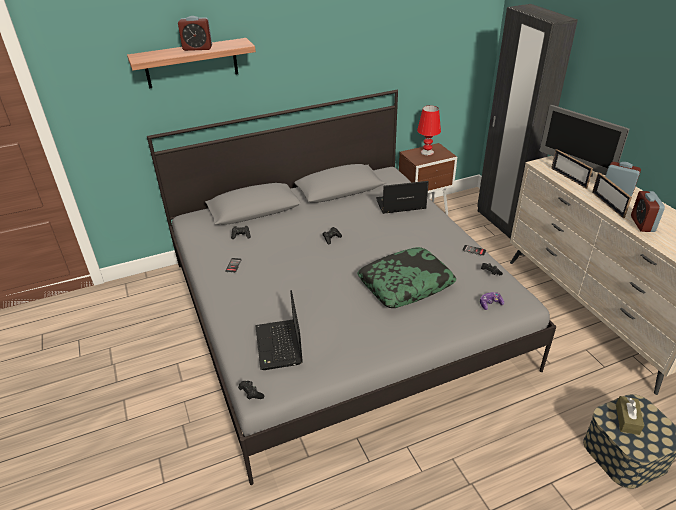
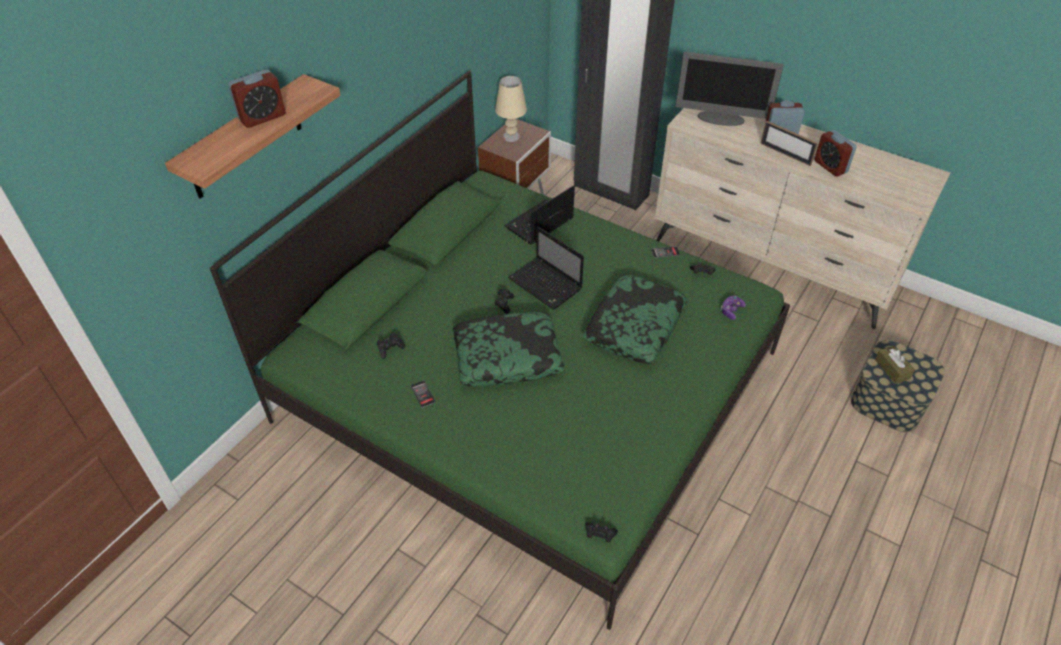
camera: 35 degrees left, 10 degrees up
grey bed [147,89,556,485] -> green bed [210,70,790,630]
laptop [255,290,303,370] -> laptop moved to [508,226,584,310]
red table lamp [417,105,441,155] -> beige table lamp [495,76,527,142]
picture frame [551,149,593,189] -> none
none -> pillow [452,312,564,386]

